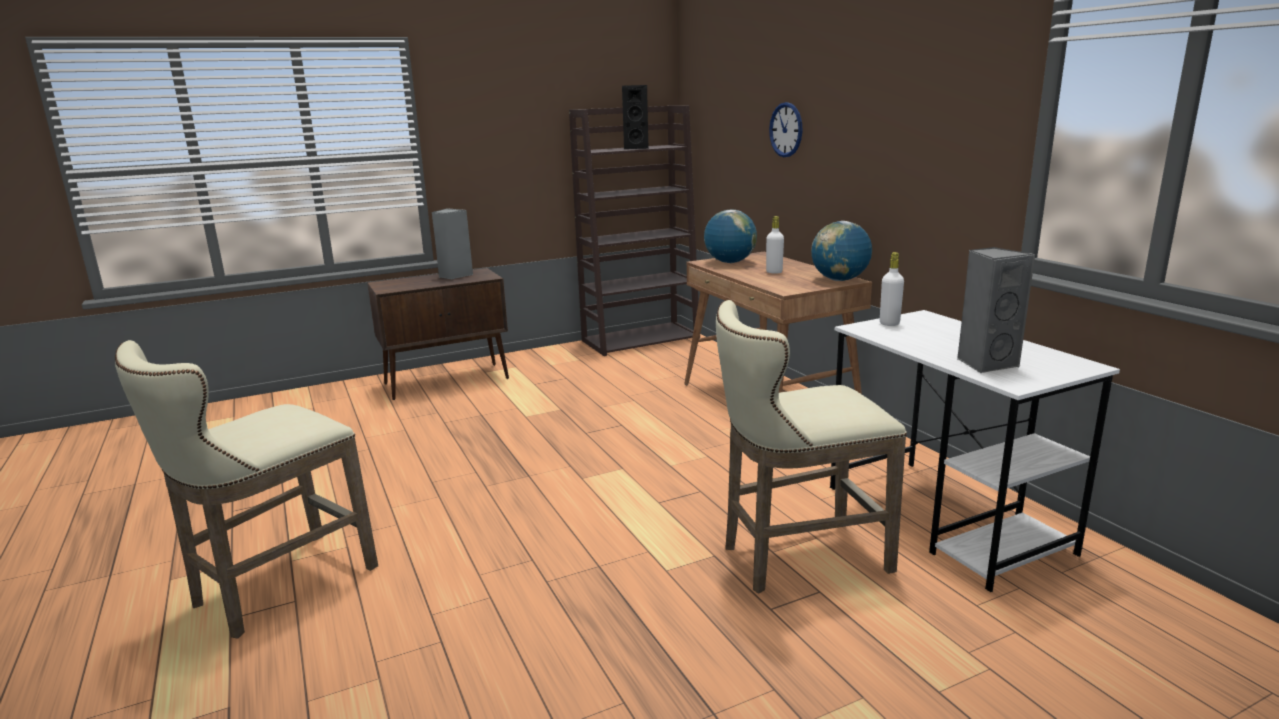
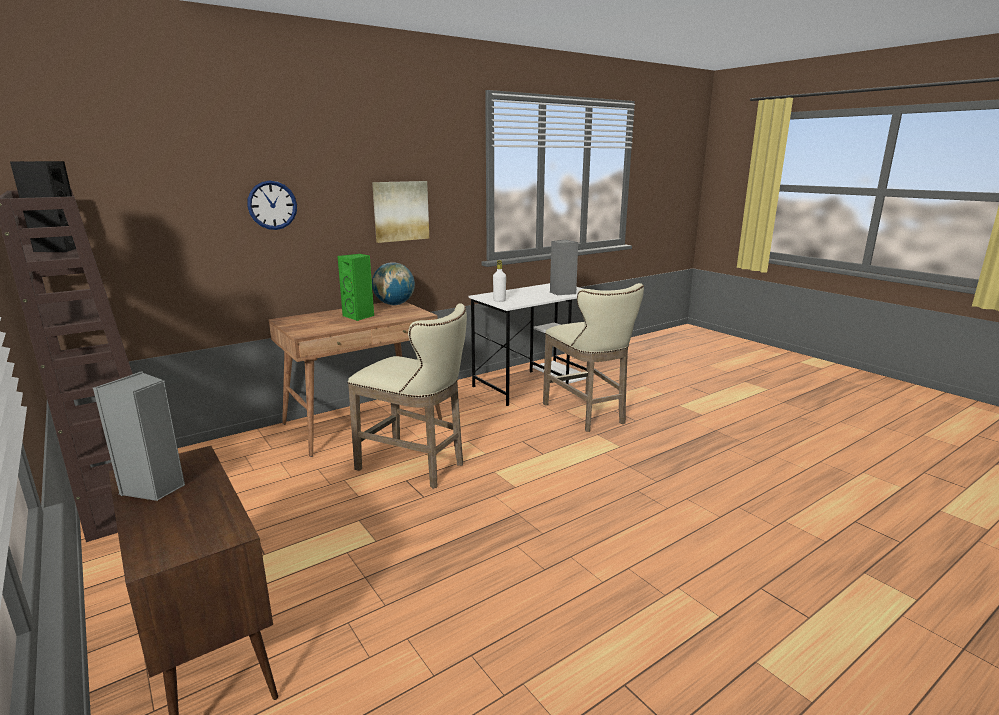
camera: 100 degrees left, 0 degrees up
beige stool [115,340,378,639] -> beige stool moved to [347,303,467,489]
globe [704,210,757,263] -> none
white bottle [766,216,784,273] -> green speaker [338,254,374,321]
none -> picture [372,181,429,243]

